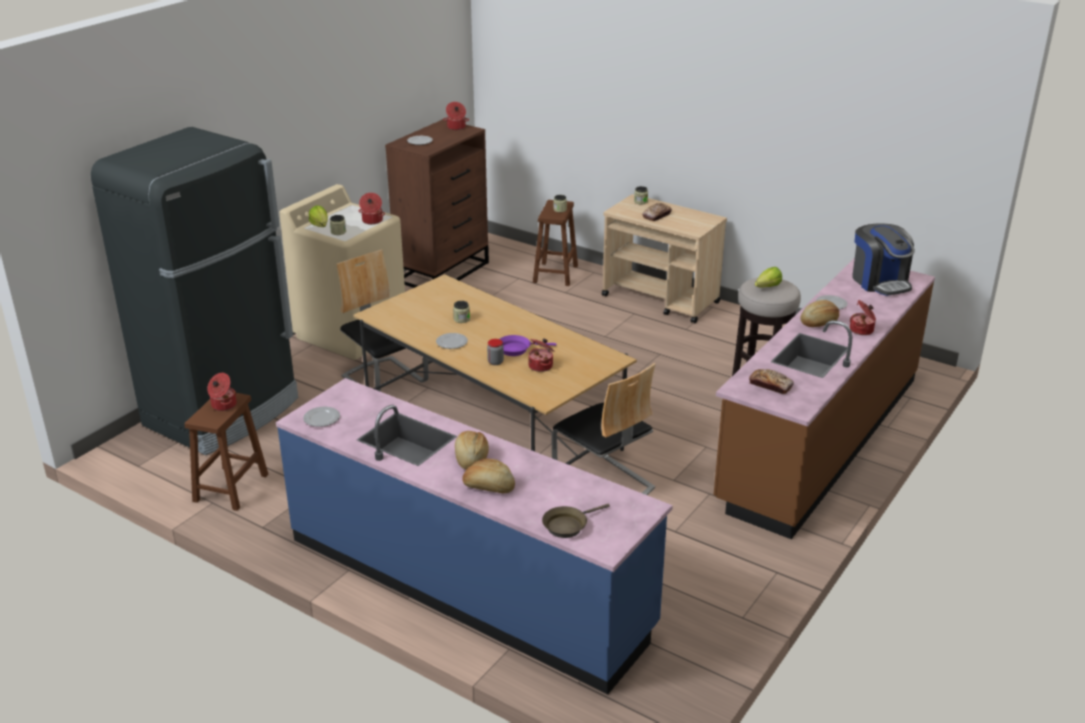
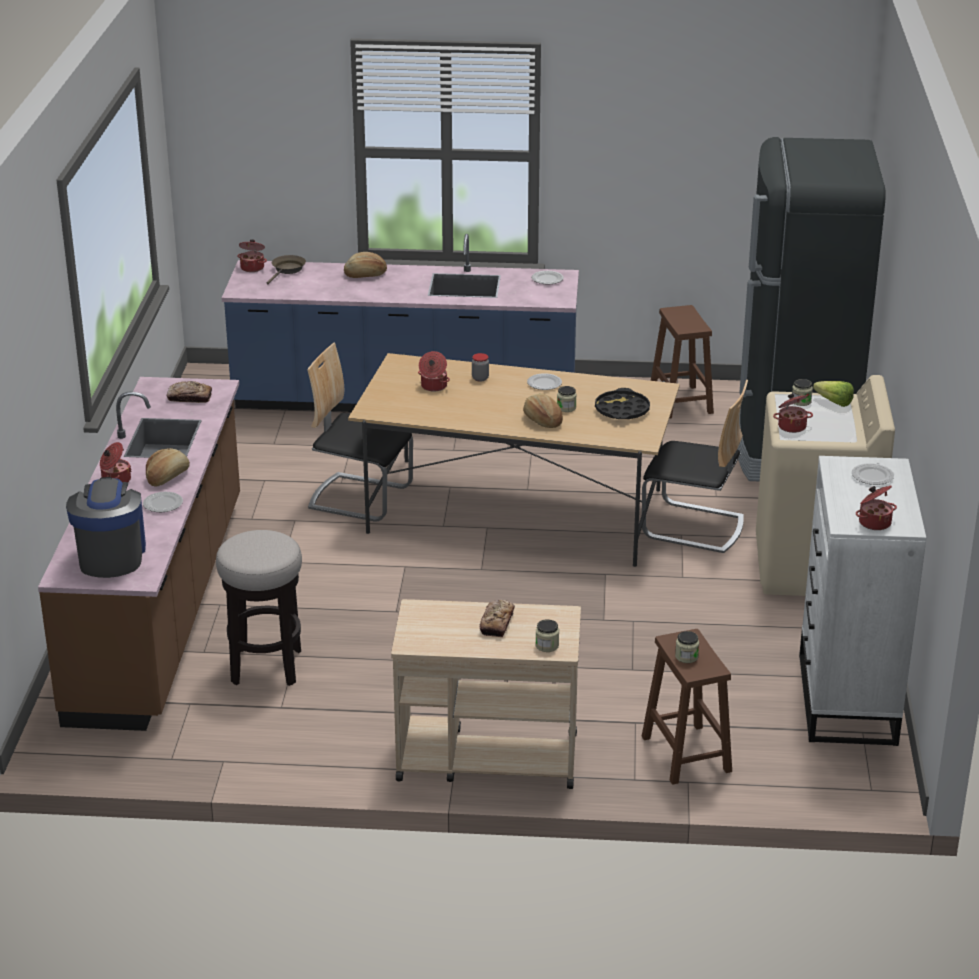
camera: 150 degrees right, 0 degrees up
cooking pot [207,373,237,411] -> cooking pot moved to [237,239,267,272]
brown dresser [385,119,489,288] -> white dresser [799,456,926,746]
bread [455,431,489,470] -> bread moved to [523,393,563,428]
purple frying pan [500,335,557,356] -> none
lettuce [755,267,782,287] -> none
coffee machine [852,224,915,296] -> coffee machine turned 45 degrees clockwise [66,477,146,578]
none -> black tray [595,388,650,419]

